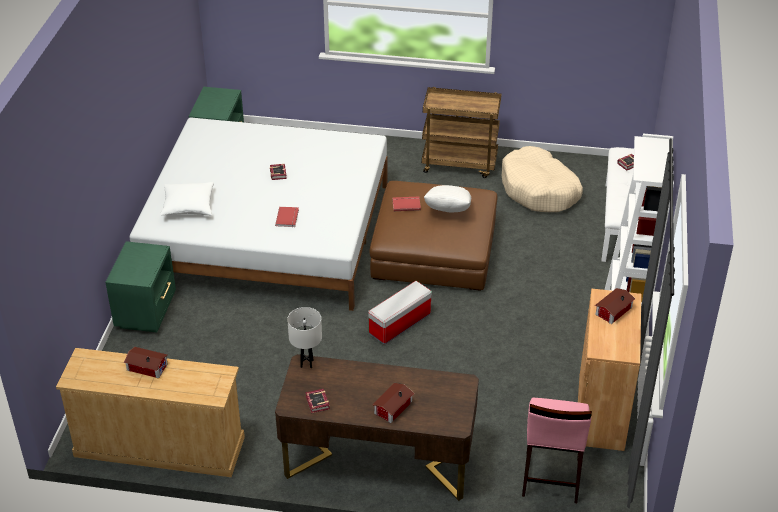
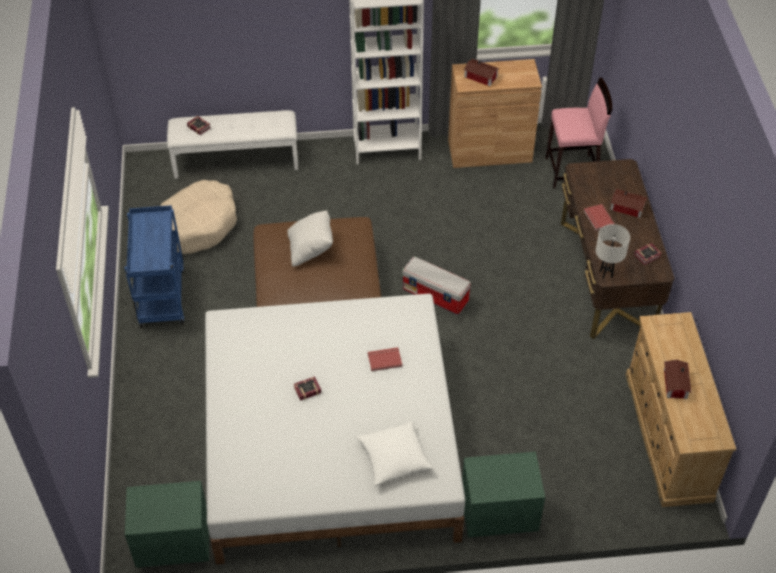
camera: 105 degrees left, 10 degrees up
red book [392,196,421,211] -> red book moved to [584,204,614,231]
brown cart [422,87,502,178] -> blue cart [125,205,184,328]

